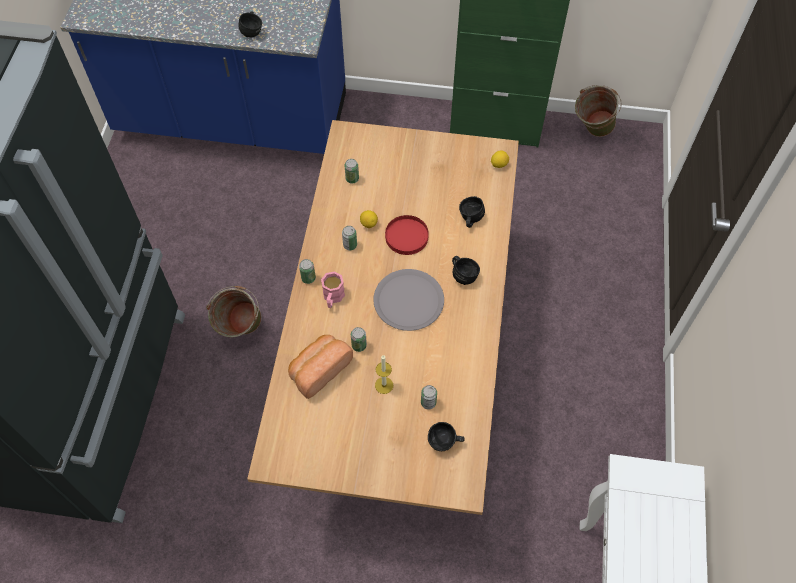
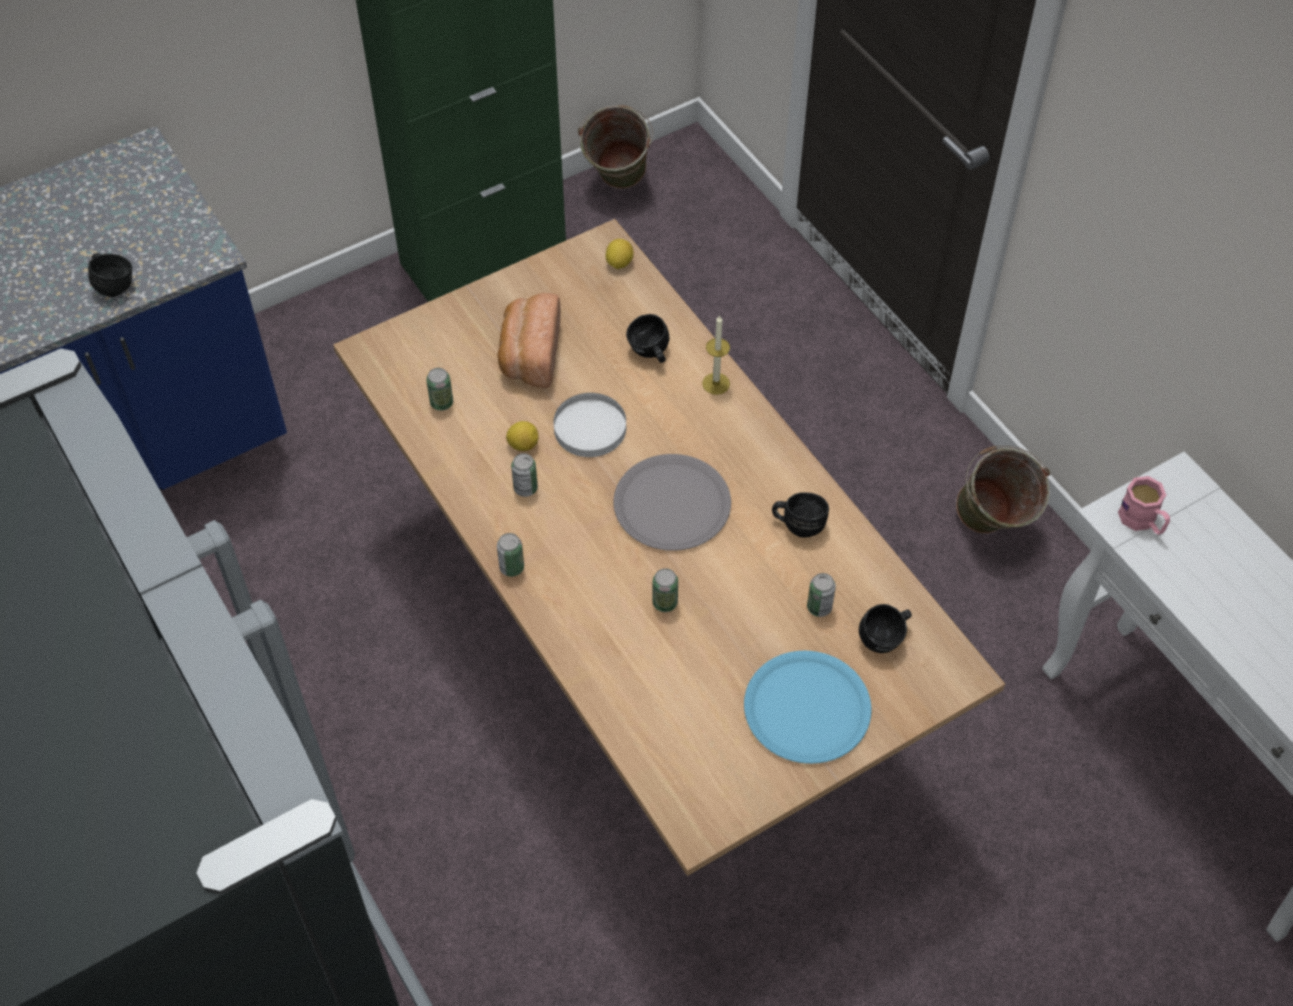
camera: 40 degrees left, 5 degrees down
green bucket [206,286,262,337] -> green bucket moved to [956,446,1051,534]
bread [288,335,353,399] -> bread moved to [497,293,561,388]
pink mug [321,271,345,308] -> pink mug moved to [1118,476,1170,535]
candle [375,355,393,394] -> candle moved to [702,315,730,395]
red plate [385,215,429,255] -> white plate [554,393,626,457]
black mug [452,256,480,285] -> black mug moved to [772,492,829,538]
none -> blue plate [744,651,871,764]

